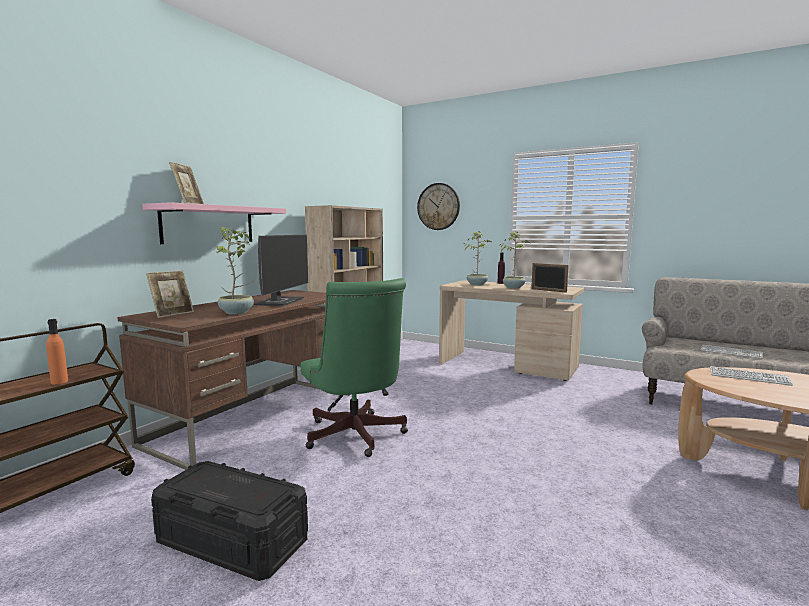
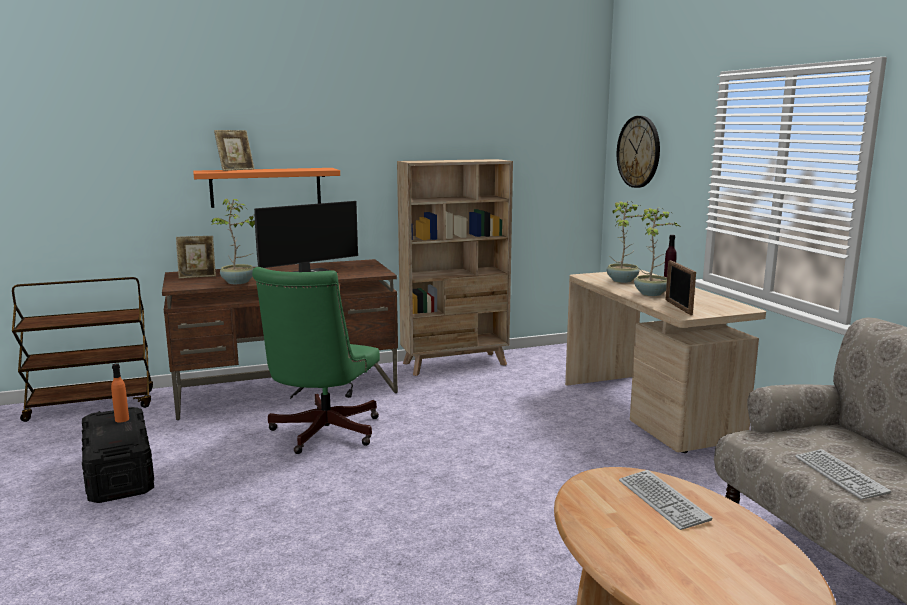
camera: 40 degrees right, 5 degrees up
orange bottle [46,319,68,384] -> orange bottle moved to [111,363,129,423]
pink shelf [142,202,286,244] -> orange shelf [193,168,340,208]

